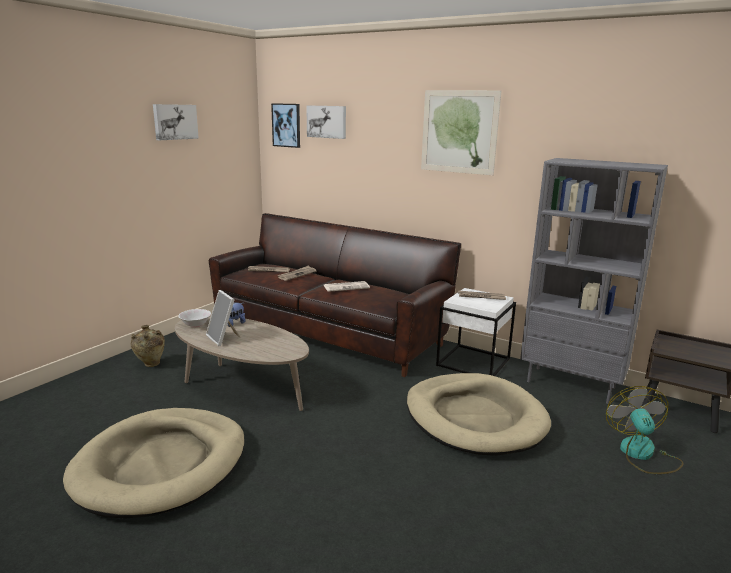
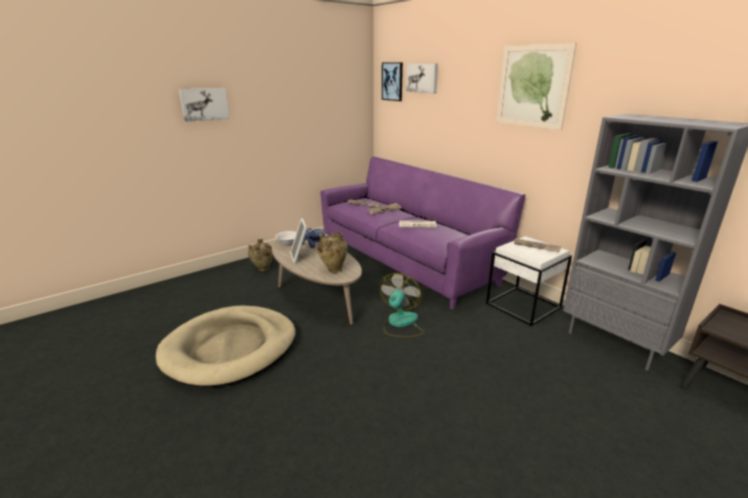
camera: 20 degrees right, 5 degrees up
picture [153,104,199,140] -> picture moved to [179,88,229,122]
brown sofa [209,213,461,377] -> purple sofa [320,157,526,310]
beige dog bed [407,373,551,456] -> none
fan [606,386,684,474] -> fan moved to [379,273,424,337]
none -> beige vase [317,232,348,273]

